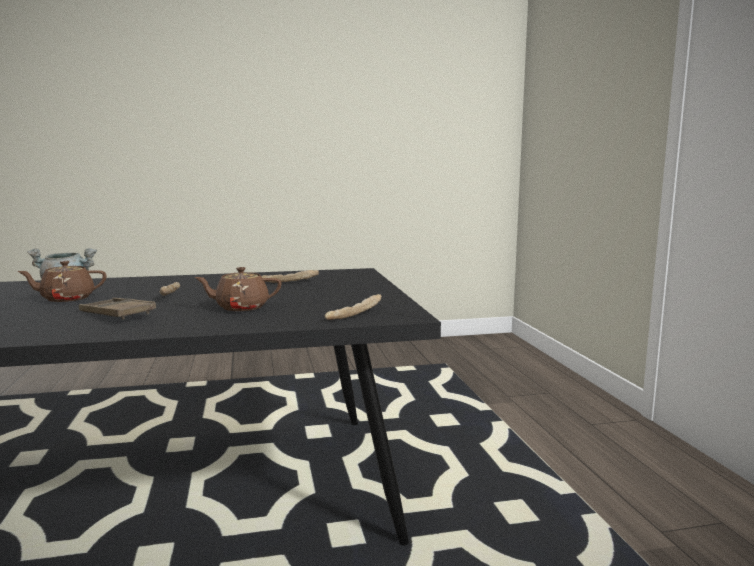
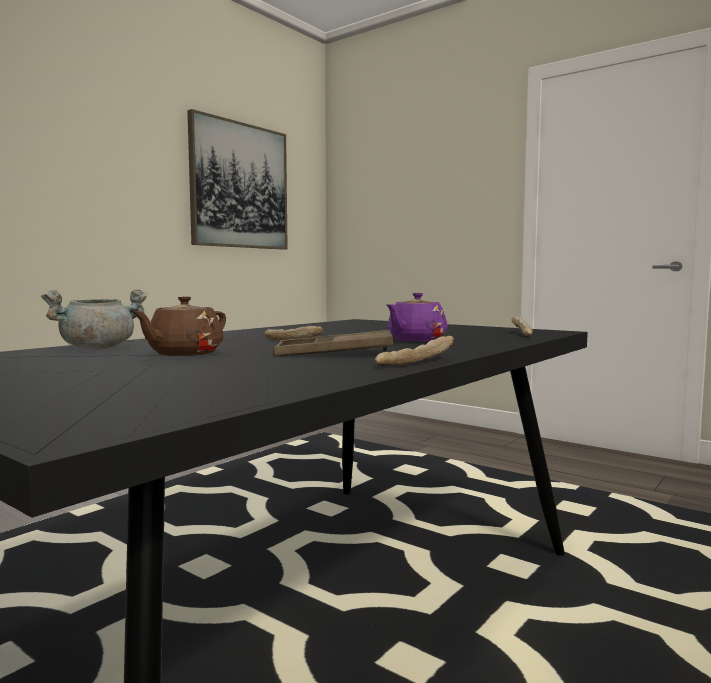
camera: 40 degrees left, 5 degrees down
brown teapot [194,267,282,311] -> purple teapot [386,292,448,341]
bread [262,270,319,283] -> bread moved to [375,336,453,366]
none -> picture [187,109,288,250]

